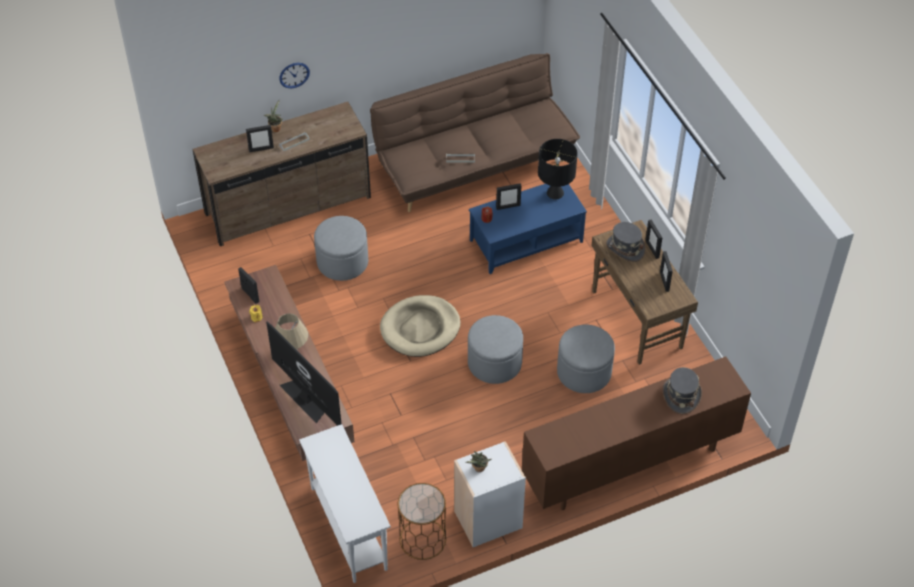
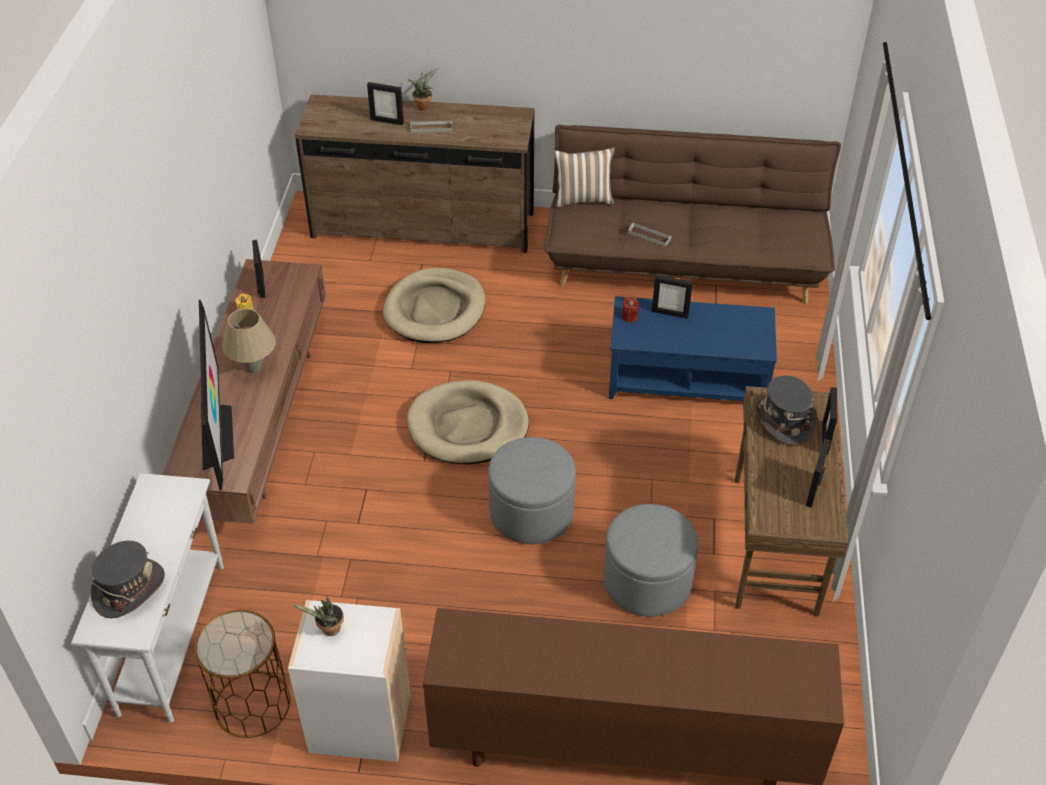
camera: 30 degrees right, 5 degrees down
wall clock [279,63,310,88] -> none
grey ottoman [314,216,368,281] -> beige dog bed [383,268,485,343]
black table lamp [538,139,578,200] -> none
grey hat [663,367,702,414] -> grey hat moved to [90,541,165,618]
none -> pillow [554,148,615,207]

